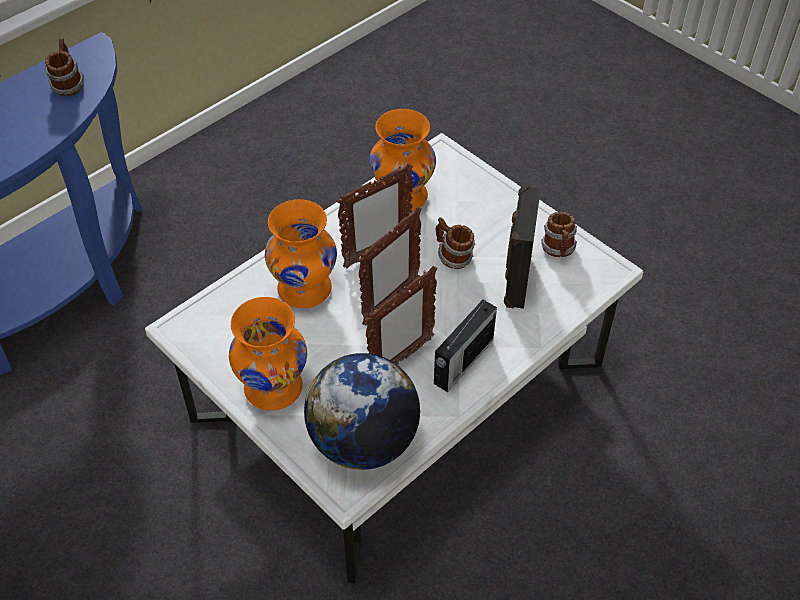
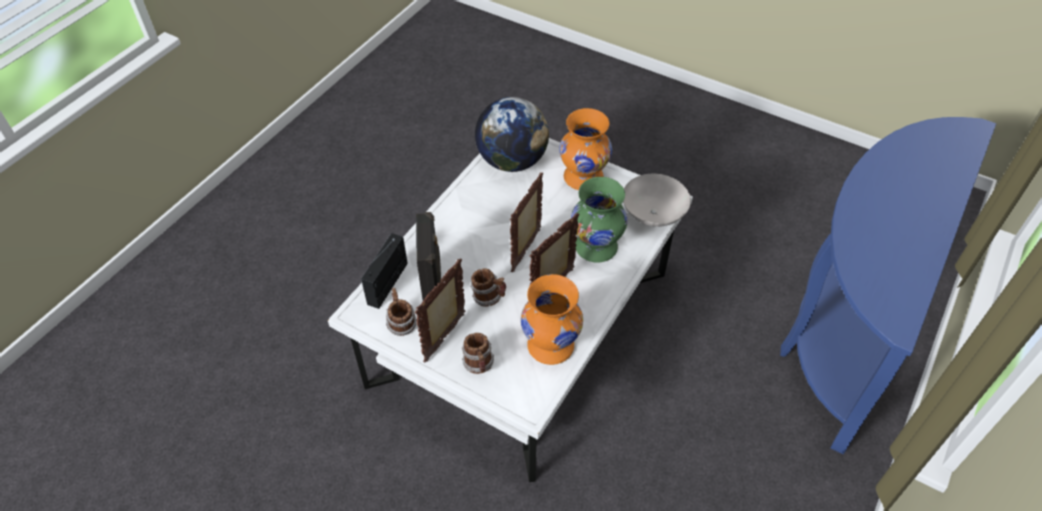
camera: 165 degrees right, 0 degrees up
mug [45,38,84,96] -> mug moved to [462,333,494,374]
orange vase [265,199,337,308] -> green vase [571,177,628,263]
picture frame [365,266,437,365] -> picture frame moved to [415,259,465,362]
radio [434,300,497,392] -> radio moved to [361,233,408,309]
none -> white bowl [623,174,691,227]

